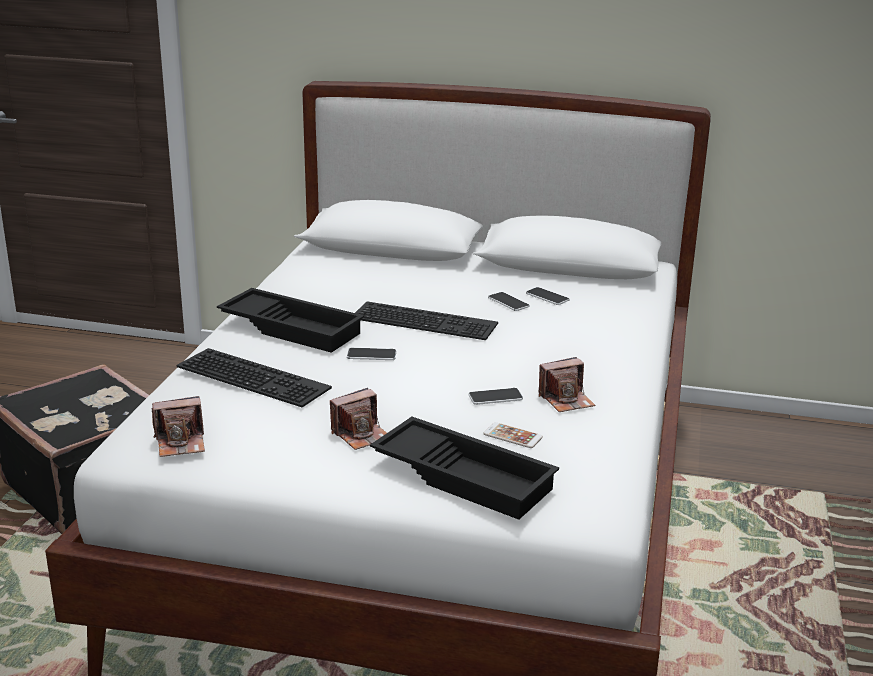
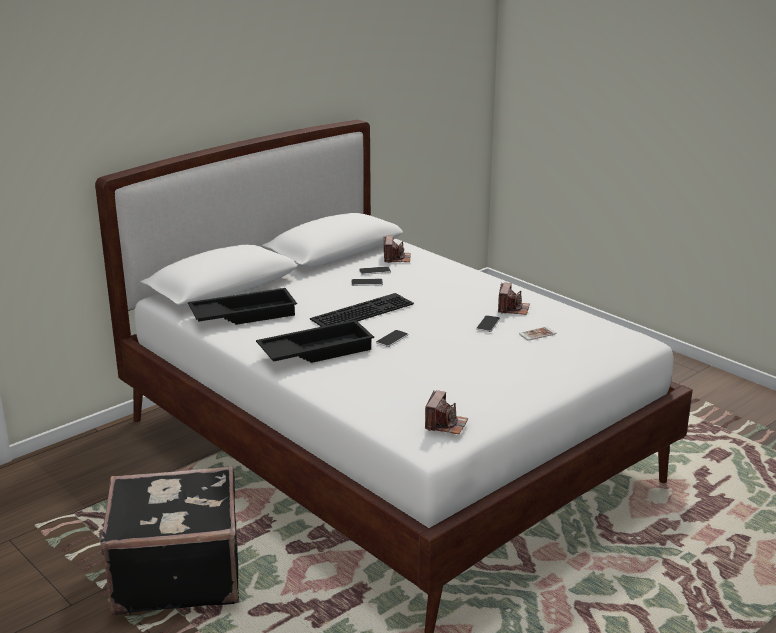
camera: 55 degrees left, 0 degrees up
keyboard [177,348,332,407] -> none
camera [330,388,387,450] -> camera moved to [384,236,411,263]
black tray [370,417,559,520] -> black tray moved to [188,288,297,325]

